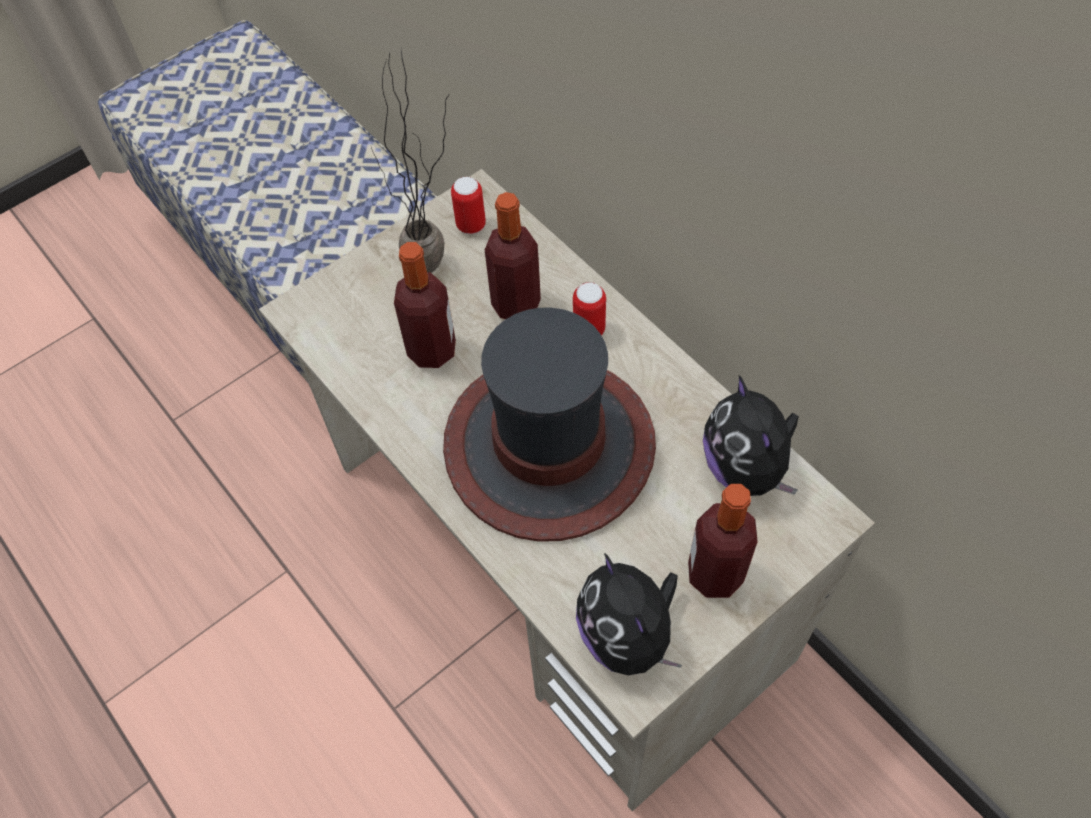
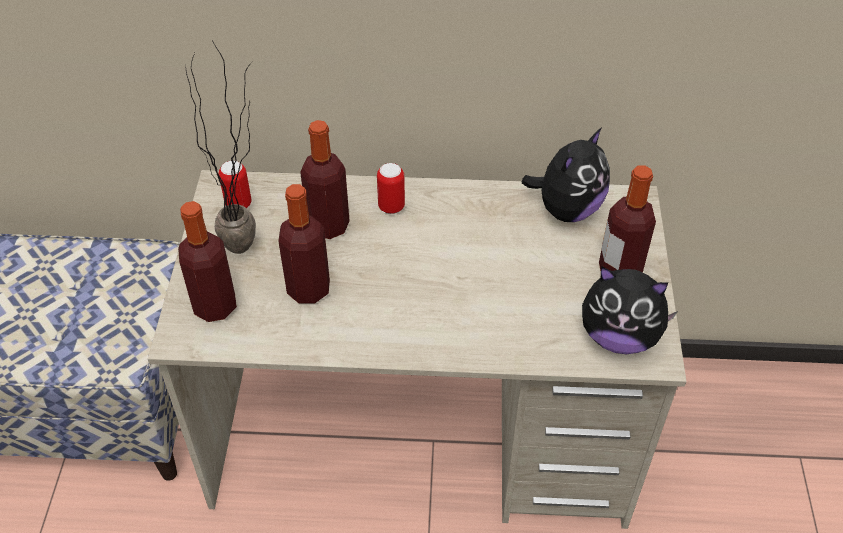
camera: 50 degrees left, 10 degrees down
hat [443,308,656,542] -> none
plush toy [703,375,799,496] -> plush toy turned 75 degrees counterclockwise [521,127,610,222]
none -> bottle [178,201,237,322]

